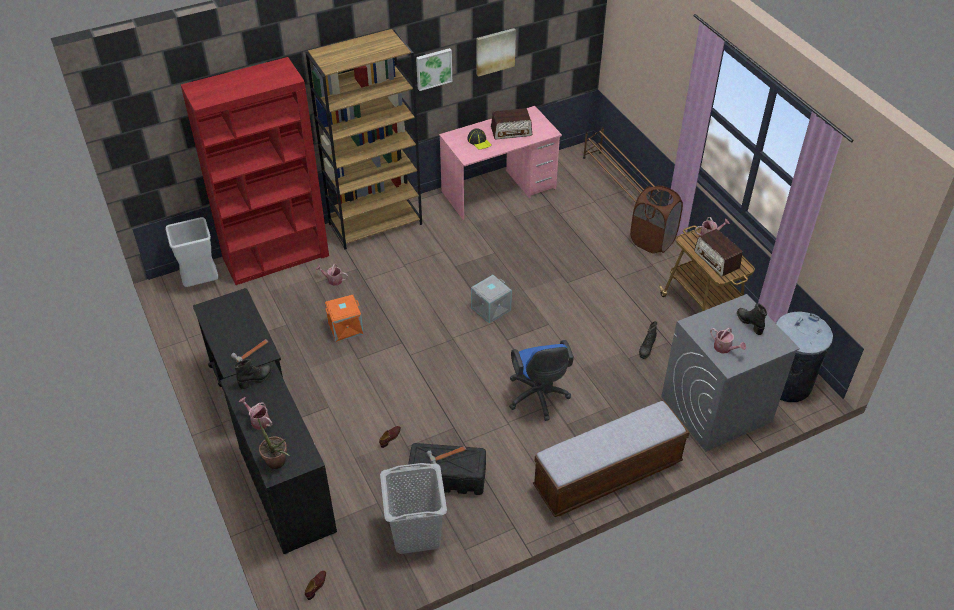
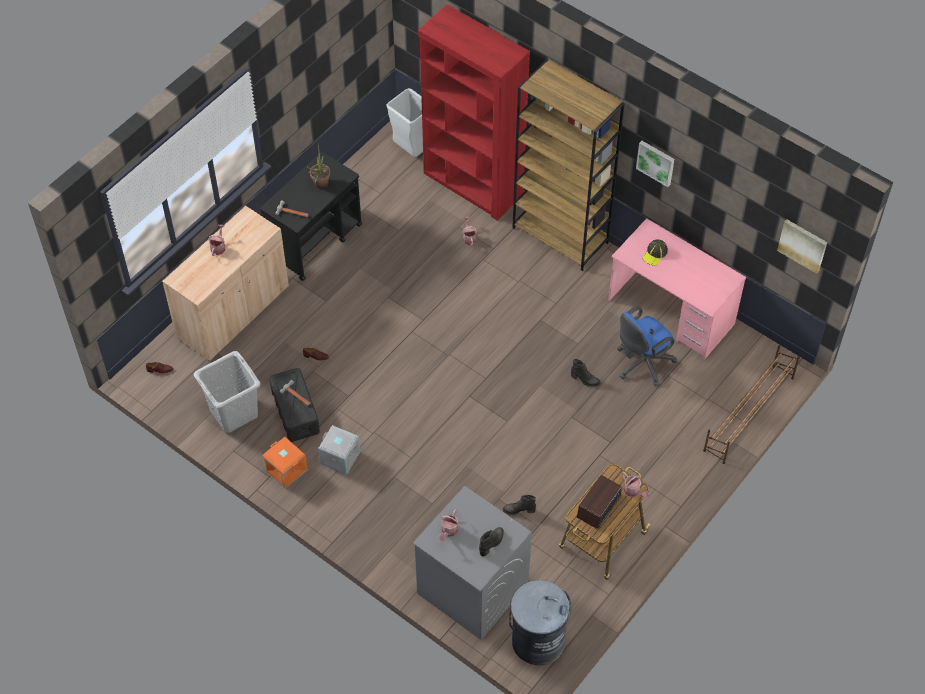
camera: 65 degrees right, 10 degrees up
black cabinet [220,361,337,554] -> beige cabinet [162,206,289,361]
black boot [234,359,272,389] -> black boot moved to [571,359,600,387]
potted plant [257,416,290,469] -> potted plant moved to [306,145,330,189]
orange storage box [325,295,364,342] -> orange storage box moved to [262,437,308,489]
grey storage box [471,275,512,323] -> grey storage box moved to [318,425,361,475]
picture [477,28,516,77] -> picture moved to [777,219,827,274]
radio [491,108,532,139] -> none
blue office chair [509,340,574,421] -> blue office chair moved to [617,307,677,386]
bench [533,401,690,517] -> none
brown laundry basket [630,185,683,254] -> none

